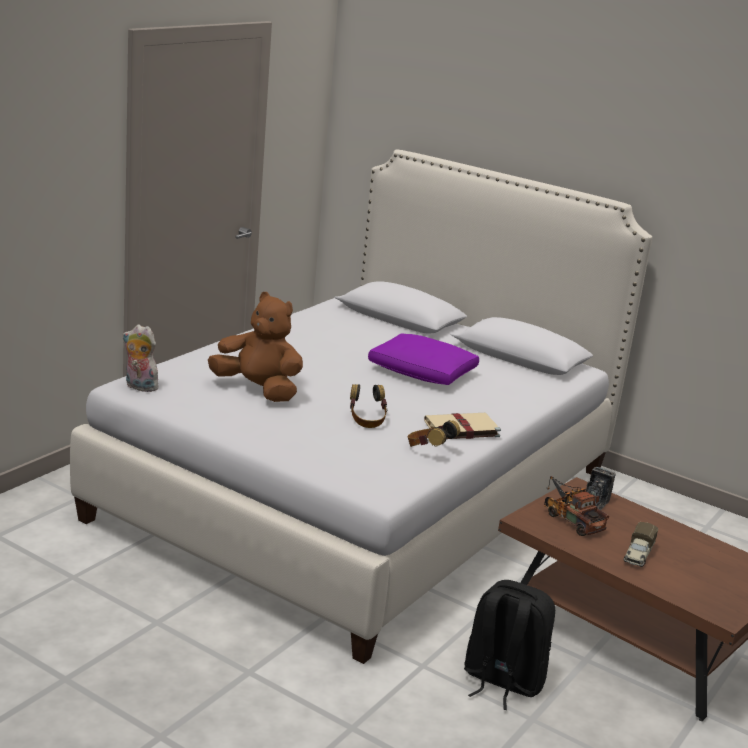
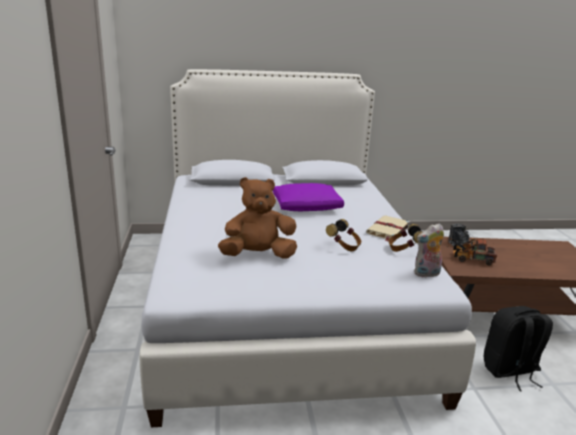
camera: 40 degrees left, 0 degrees up
plush toy [122,325,158,392] -> plush toy moved to [414,223,444,278]
toy truck [623,522,658,567] -> none

